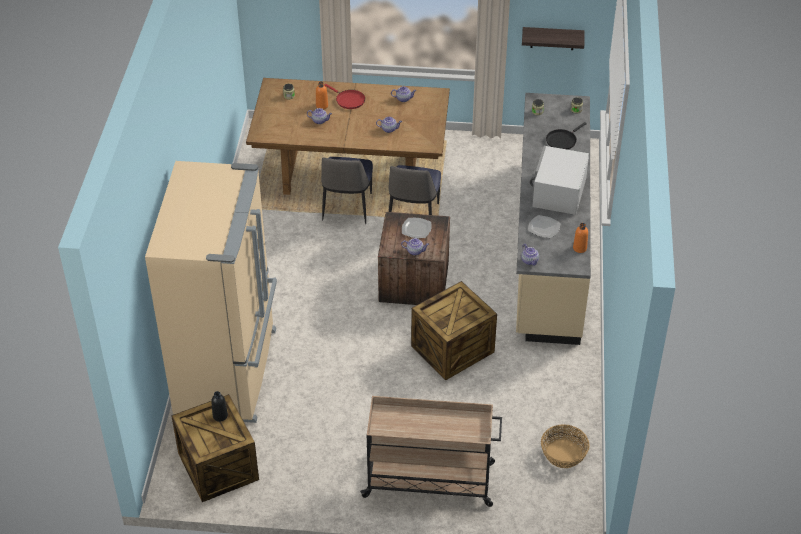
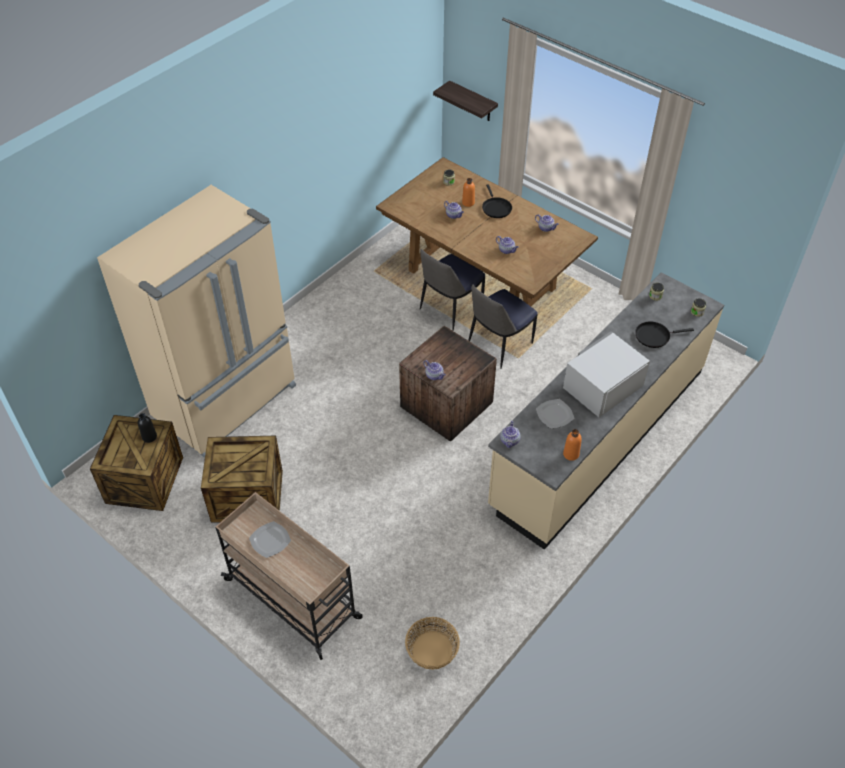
camera: 35 degrees right, 5 degrees up
red frying pan [324,84,365,109] -> black frying pan [482,184,512,218]
plate [402,218,431,238] -> plate moved to [249,521,291,558]
crate [411,281,497,380] -> crate moved to [201,436,283,523]
shelf [522,27,584,50] -> shelf moved to [433,81,498,121]

